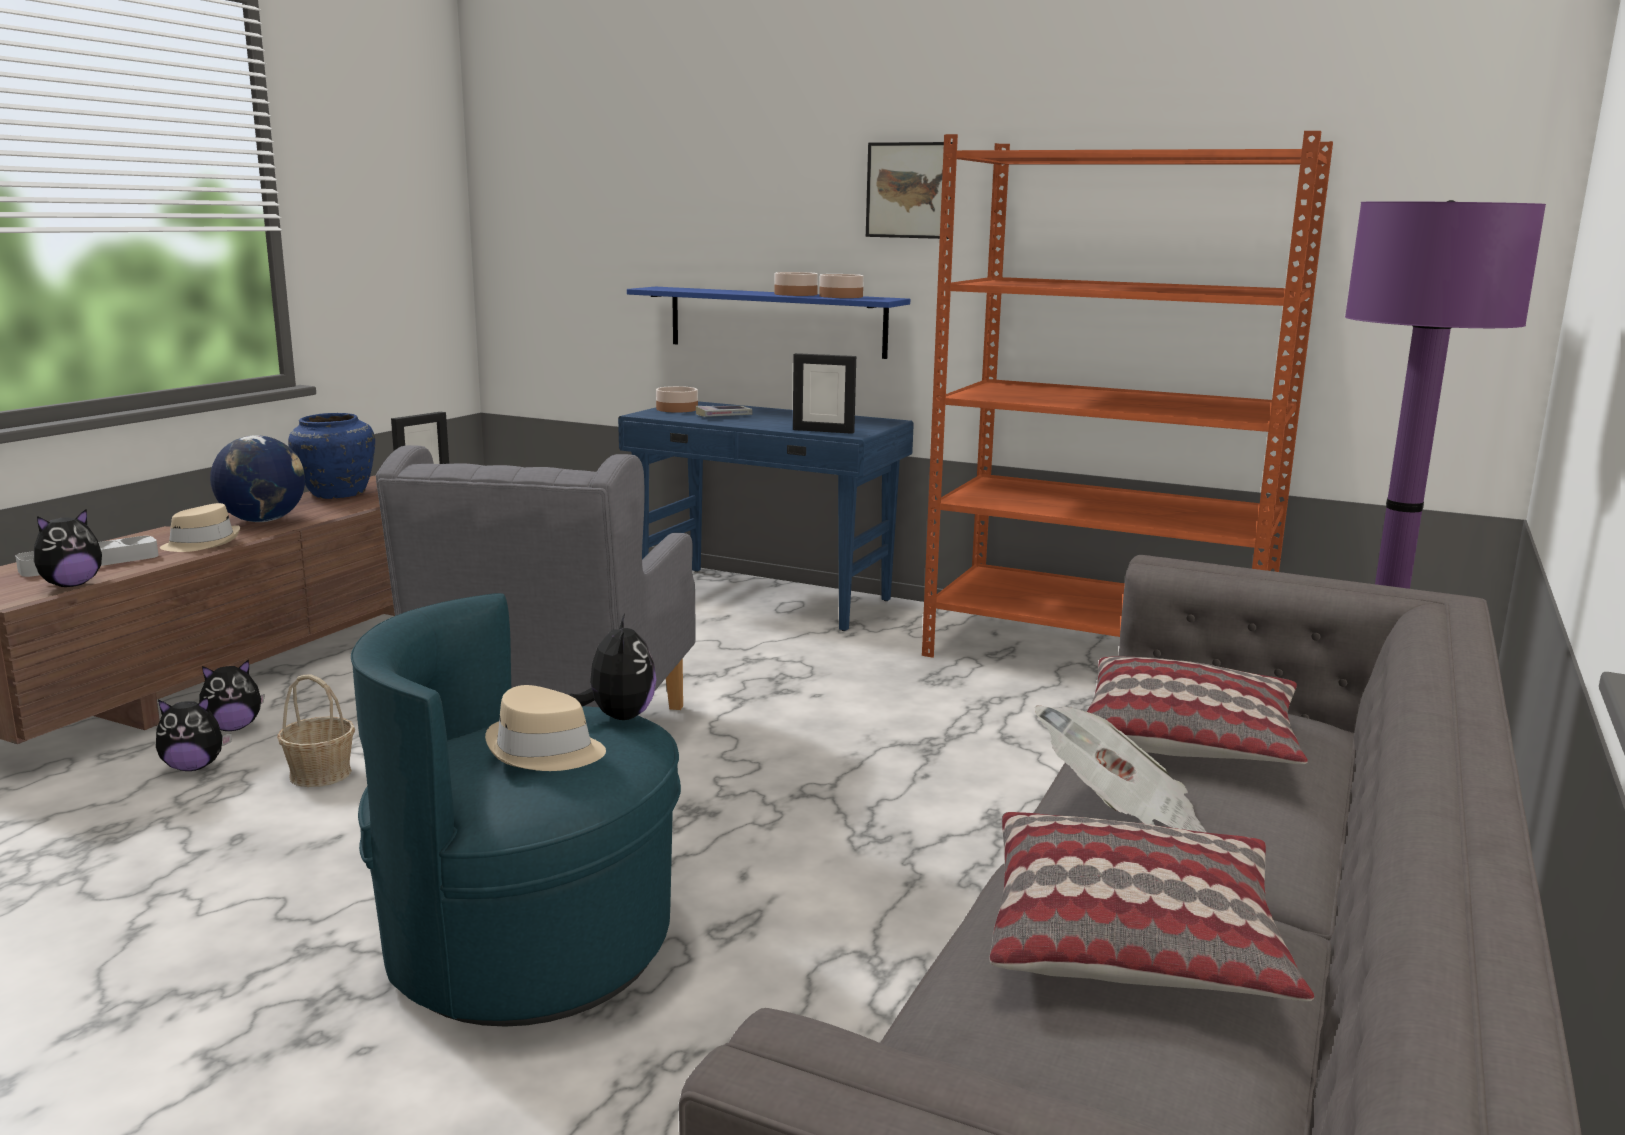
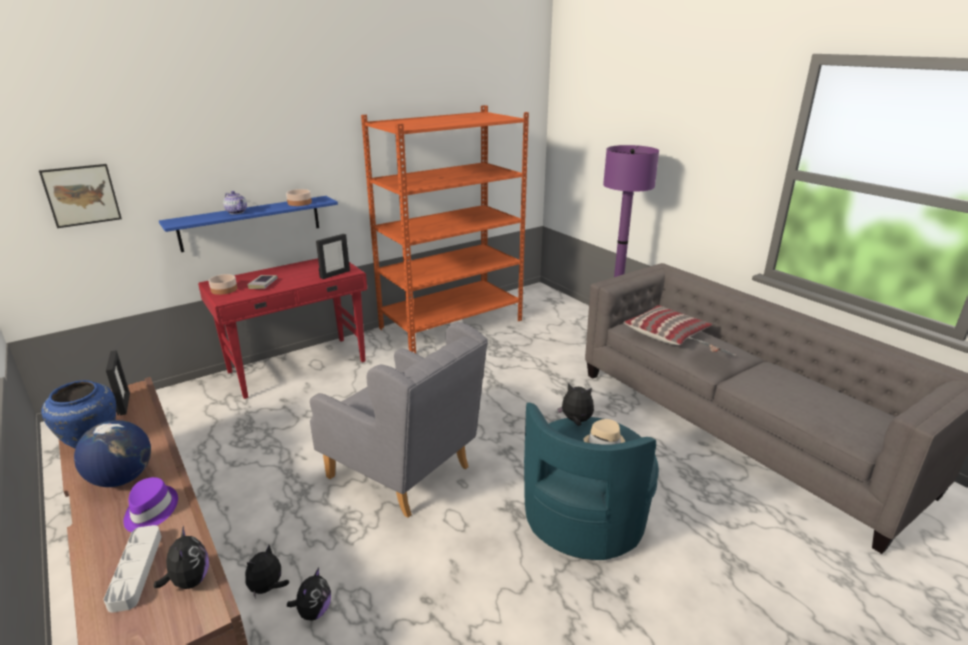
camera: 60 degrees left, 10 degrees up
beige hat [160,503,240,552] -> purple hat [123,477,178,532]
plush toy [199,659,265,731] -> plush toy turned 150 degrees counterclockwise [245,545,289,598]
basket [277,674,355,787] -> none
blue console table [618,401,914,631] -> red console table [198,258,367,399]
bowl [774,272,818,296] -> none
picture [866,142,952,239] -> picture moved to [39,164,122,228]
pillow [989,812,1314,1002] -> none
none -> teapot [223,191,247,214]

